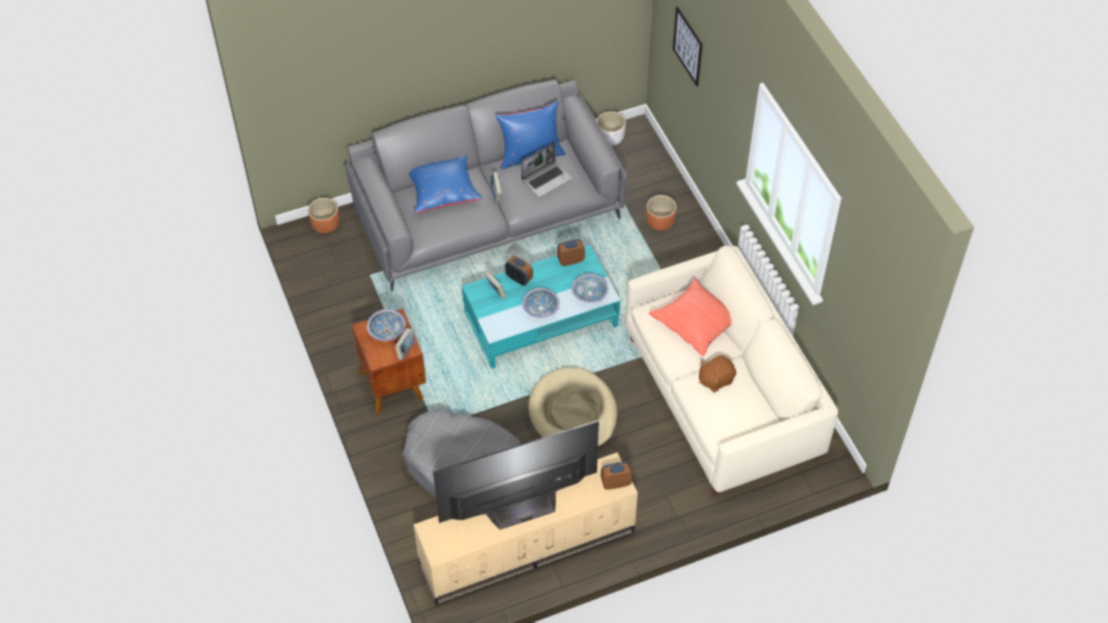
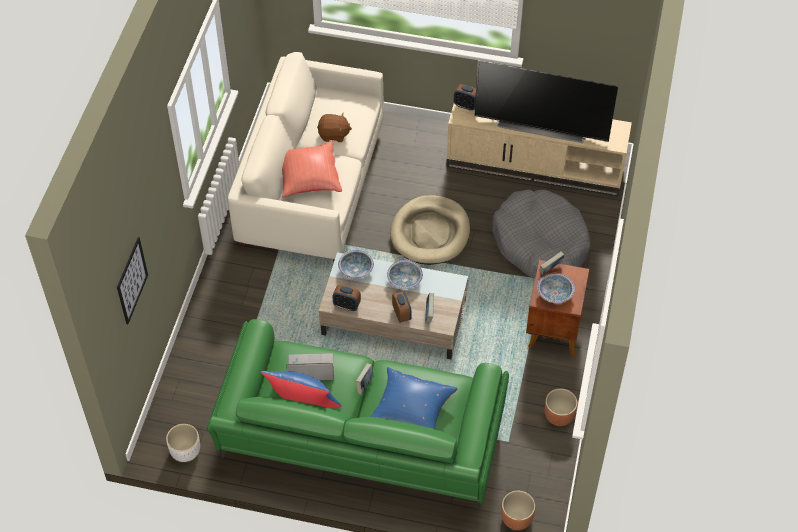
camera: 145 degrees left, 0 degrees up
grey sofa [345,79,627,291] -> green sofa [207,319,509,510]
turquoise coffee table [462,245,620,369] -> beige coffee table [319,252,468,359]
brown planter [646,195,677,231] -> brown planter moved to [545,388,578,426]

